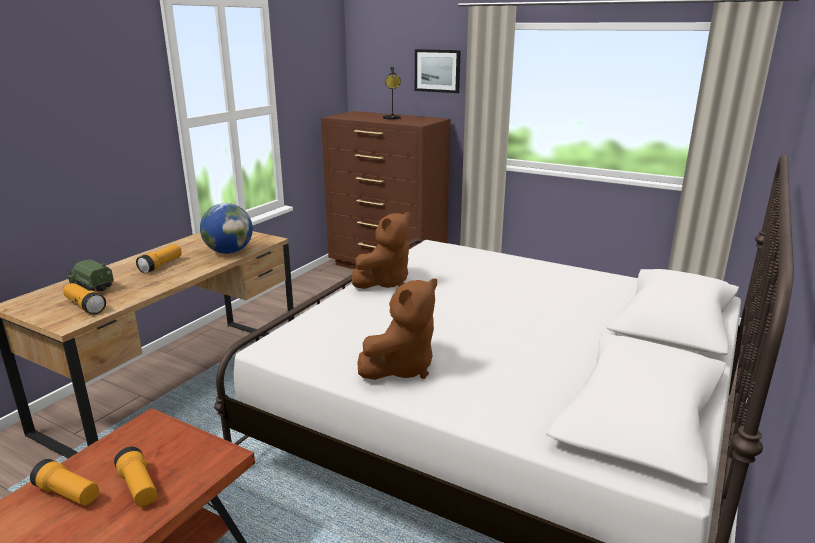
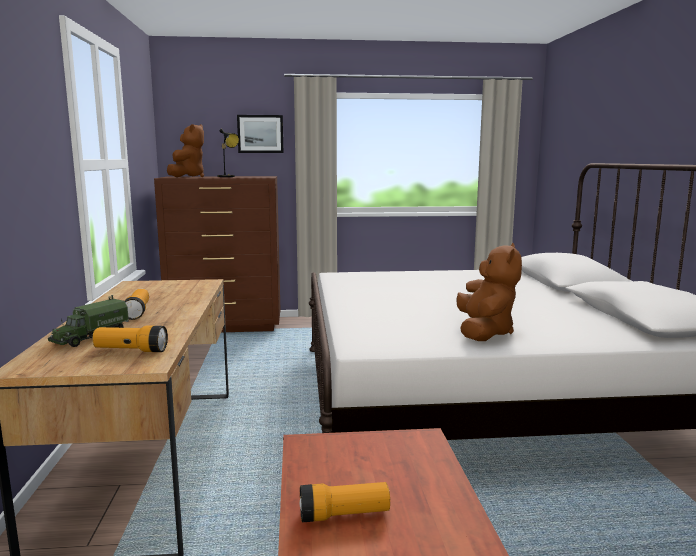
camera: 35 degrees left, 10 degrees down
toy truck [67,259,114,291] -> toy truck turned 60 degrees counterclockwise [48,295,129,347]
flashlight [114,446,157,507] -> none
globe [200,203,253,254] -> none
brown plush toy [352,212,411,289] -> brown plush toy moved to [167,124,204,177]

